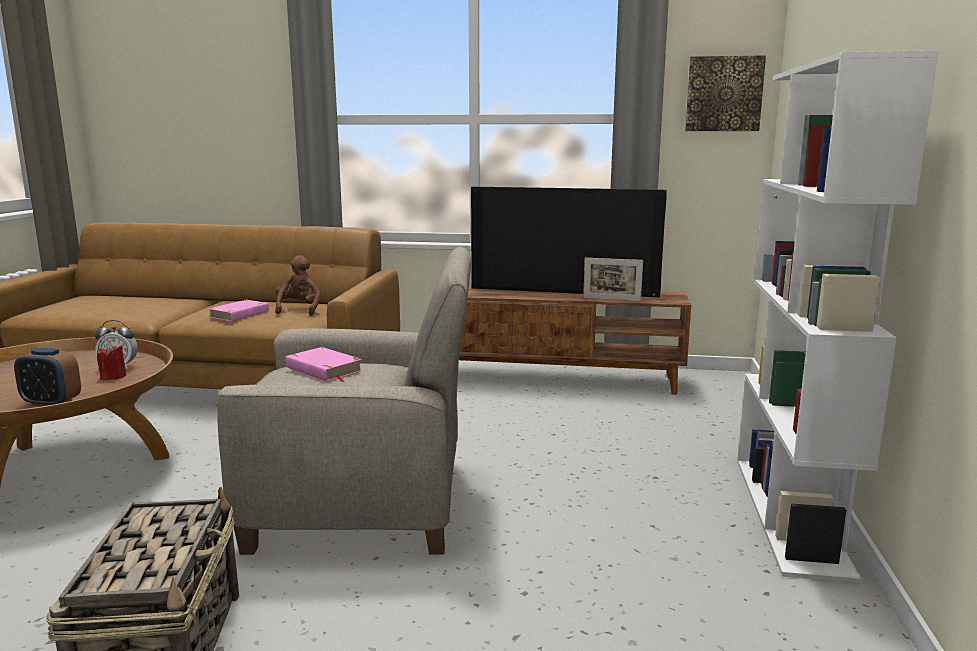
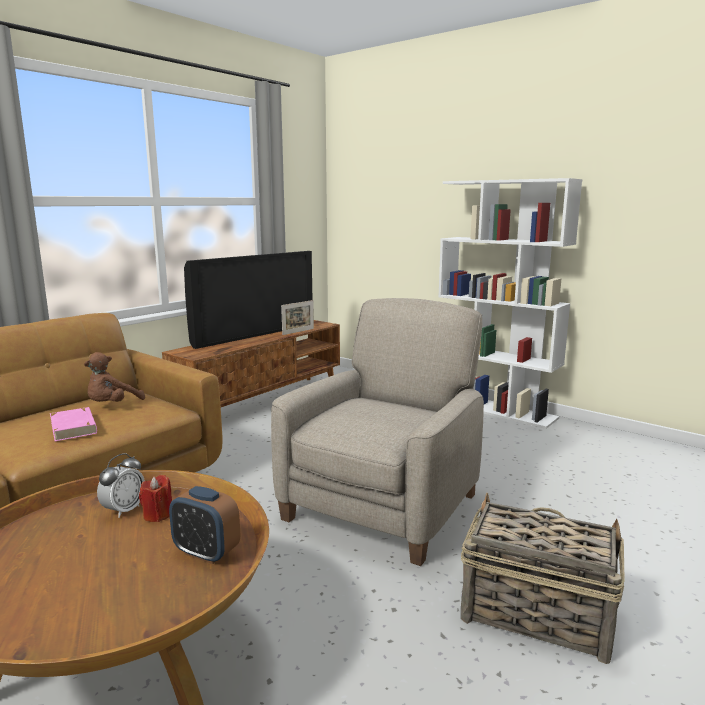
camera: 60 degrees left, 0 degrees up
alarm clock [14,348,81,406] -> alarm clock turned 75 degrees clockwise [169,486,240,564]
brown plush toy [275,255,320,316] -> brown plush toy turned 90 degrees counterclockwise [84,352,145,402]
pink book [285,347,363,382] -> none
picture [685,55,766,131] -> none

